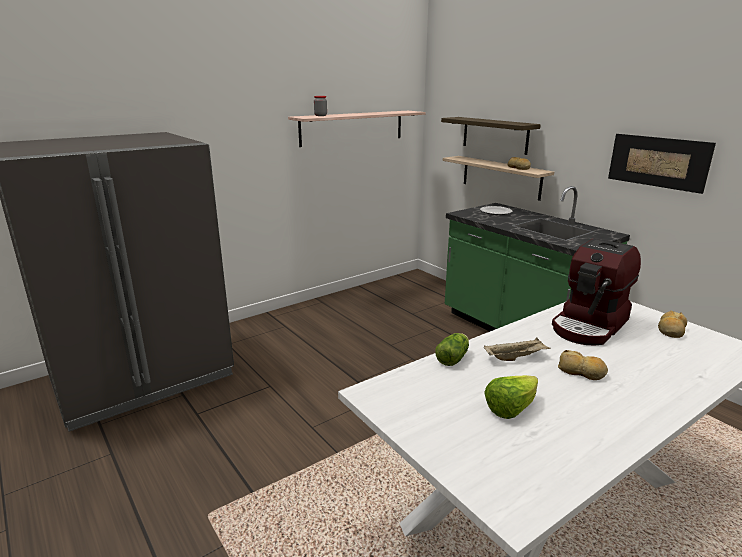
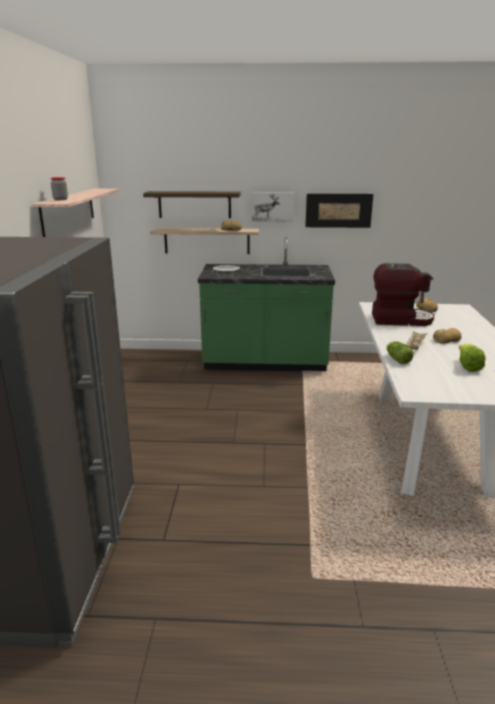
camera: 50 degrees left, 0 degrees up
coffee machine [552,238,641,346] -> coffee machine turned 75 degrees counterclockwise [372,263,434,326]
none -> picture [252,192,294,222]

